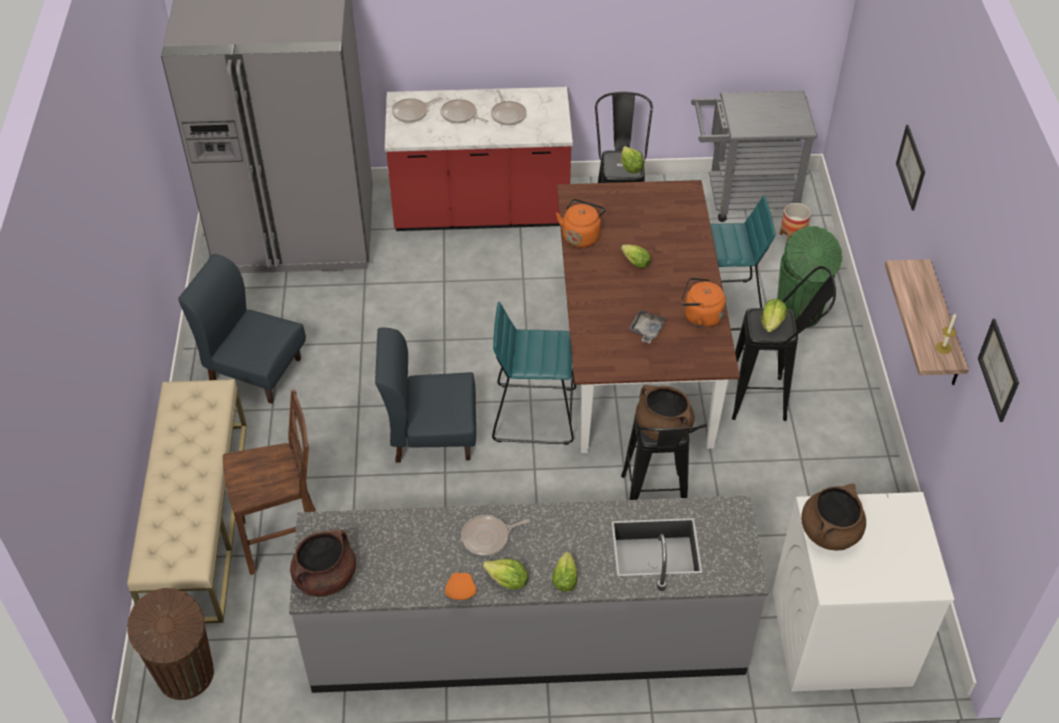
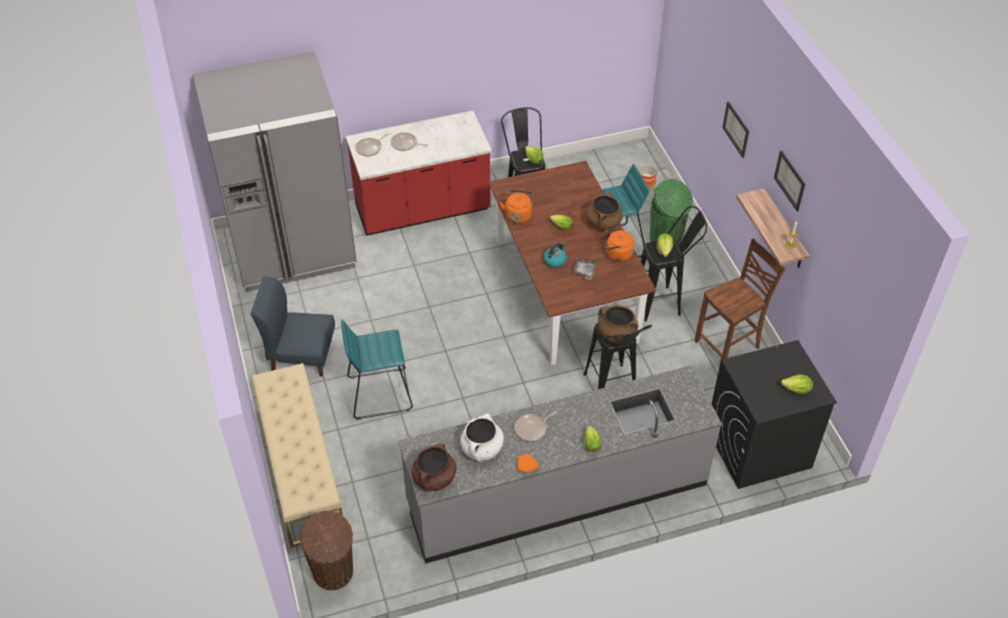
camera: 15 degrees left, 0 degrees up
brown chair [223,390,316,575] -> brown chair moved to [694,238,785,362]
blue chair [375,328,476,463] -> none
lettuce [483,559,528,590] -> lettuce moved to [781,375,813,394]
frying pan [491,90,527,125] -> none
turquoise stool [492,302,576,445] -> turquoise stool moved to [341,319,413,420]
grey cart [691,90,818,222] -> none
white washing machine [772,492,954,692] -> black washing machine [712,340,837,489]
brown cooking pot [801,483,866,550] -> brown cooking pot moved to [586,192,623,231]
picture [978,319,1019,422] -> picture moved to [774,150,805,212]
none -> white cooking pot [460,414,504,461]
none -> kettle [543,243,567,268]

